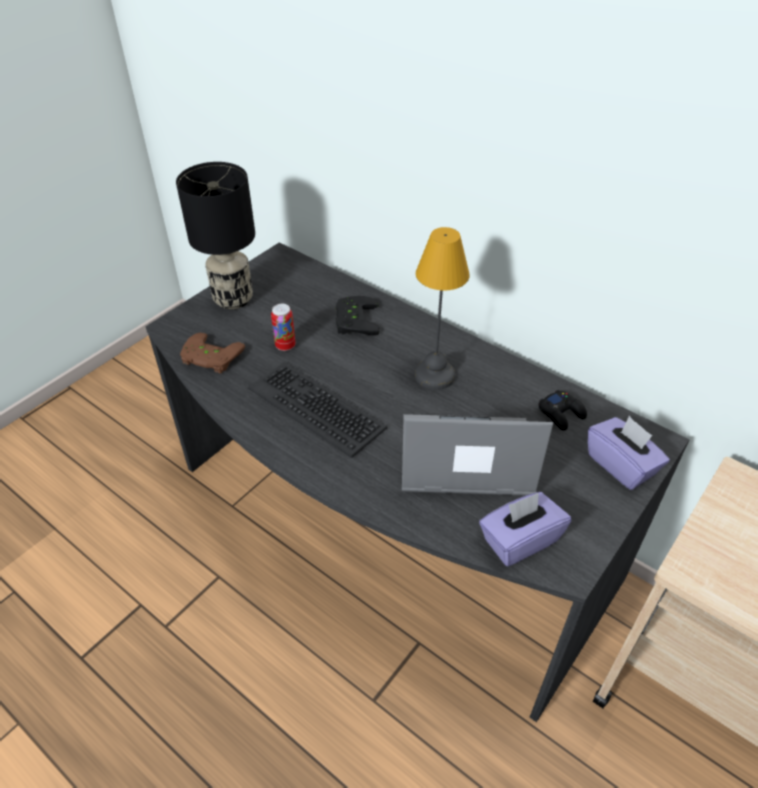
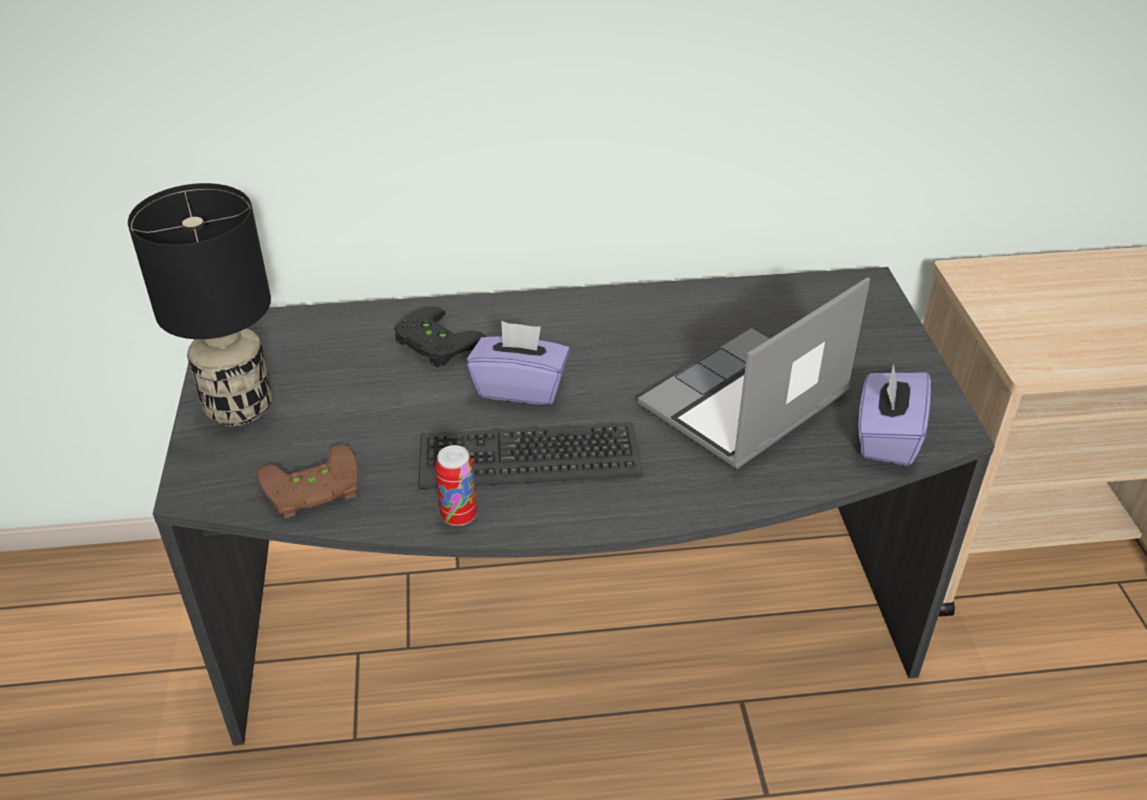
camera: 45 degrees left, 5 degrees down
can [271,304,295,351] -> can moved to [435,445,477,526]
table lamp [415,227,470,390] -> none
black game controller [539,390,587,431] -> none
purple tissue box [588,416,670,490] -> purple tissue box moved to [466,321,570,405]

